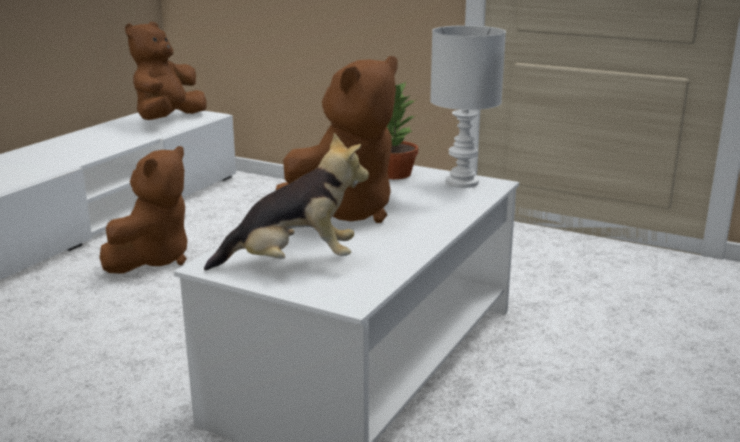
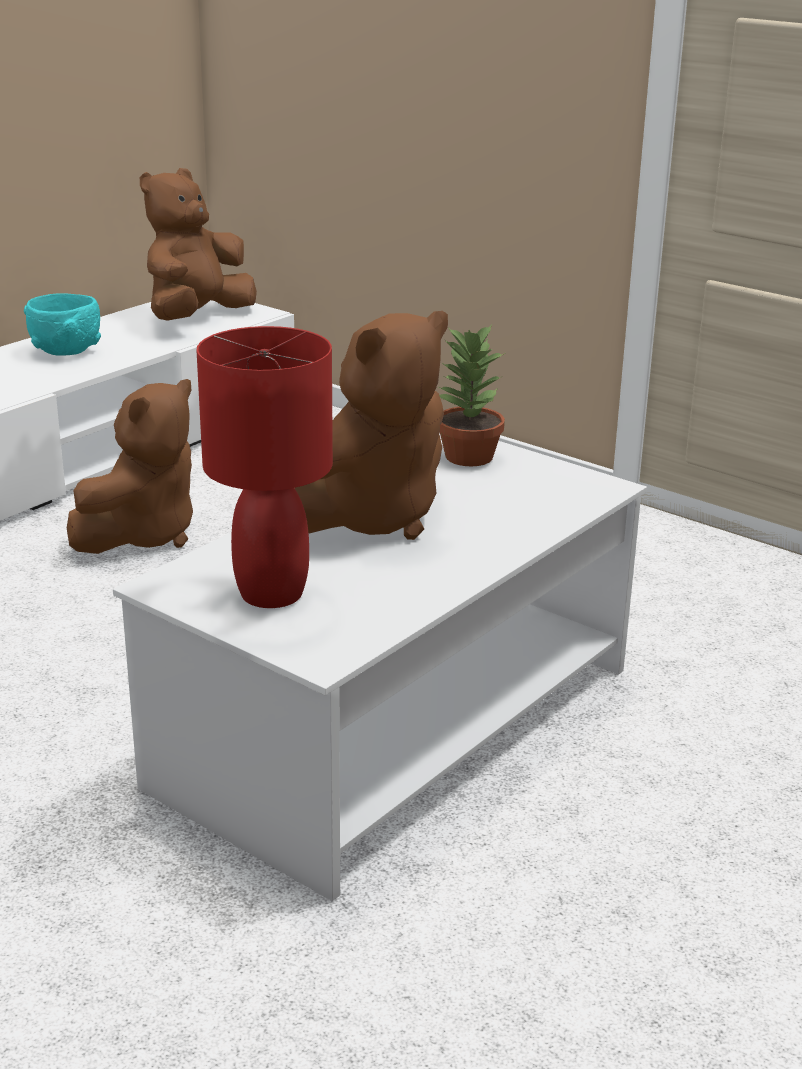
camera: 10 degrees right, 5 degrees up
plush toy [204,133,369,271] -> red table lamp [196,326,333,608]
white table lamp [430,25,506,188] -> none
none -> turquoise bowl [24,293,101,356]

